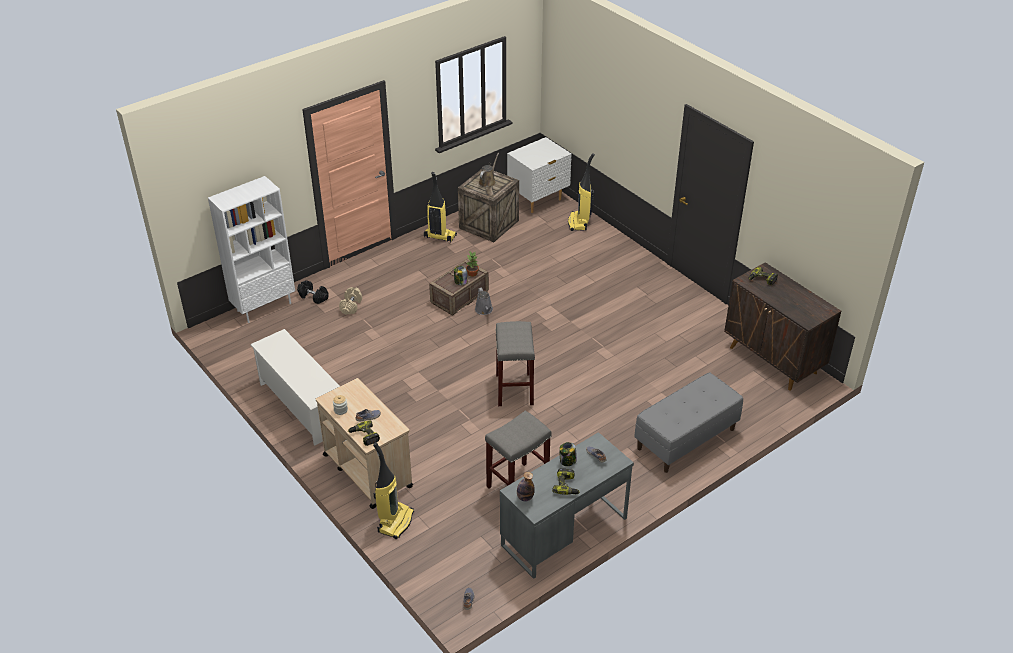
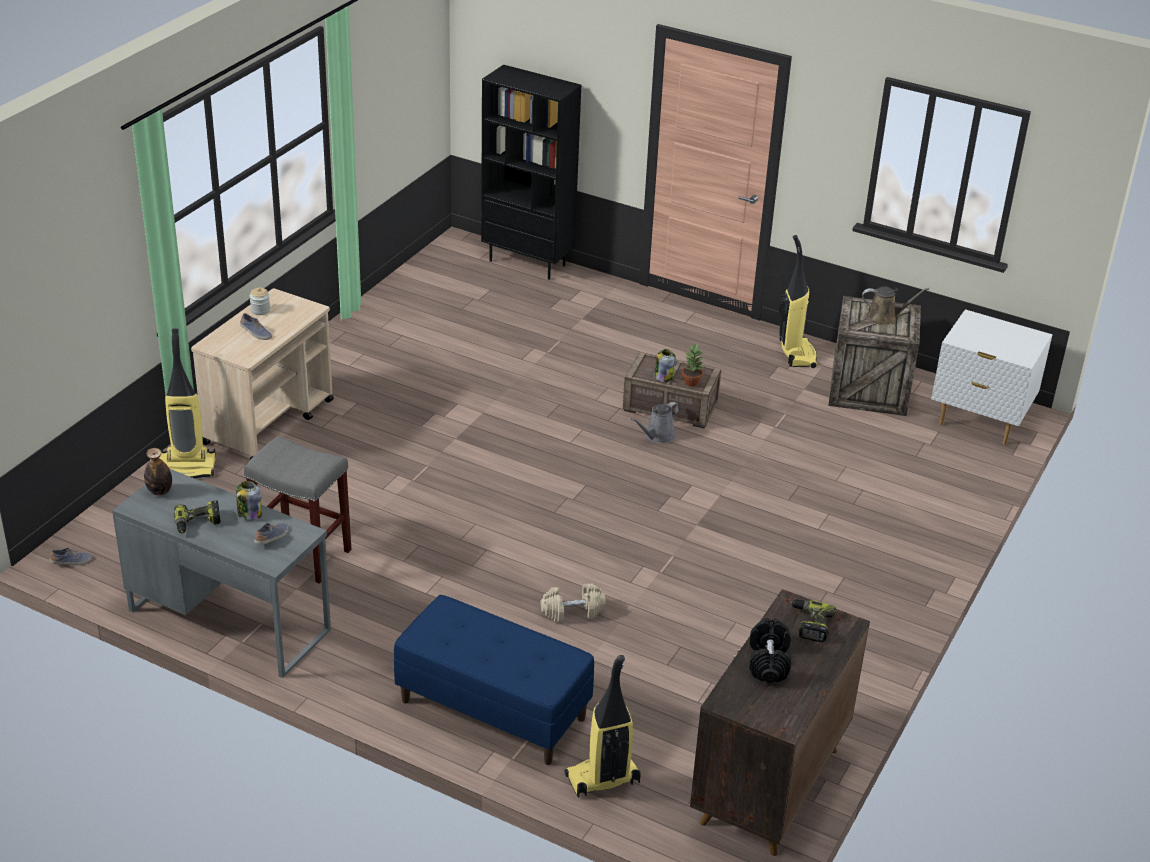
camera: 65 degrees right, 5 degrees down
white bookcase [208,176,295,323] -> black bookcase [481,65,581,280]
white shoe rack [250,329,340,445] -> none
black dumbbell [297,280,329,304] -> black dumbbell moved to [749,618,791,683]
beige dumbbell [339,287,362,314] -> beige dumbbell moved to [541,583,606,622]
power drill [348,420,380,446] -> none
grey stool [496,321,535,406] -> none
vacuum cleaner [568,153,595,231] -> vacuum cleaner moved to [565,655,641,798]
grey bench [634,372,743,473] -> blue bench [393,595,594,765]

